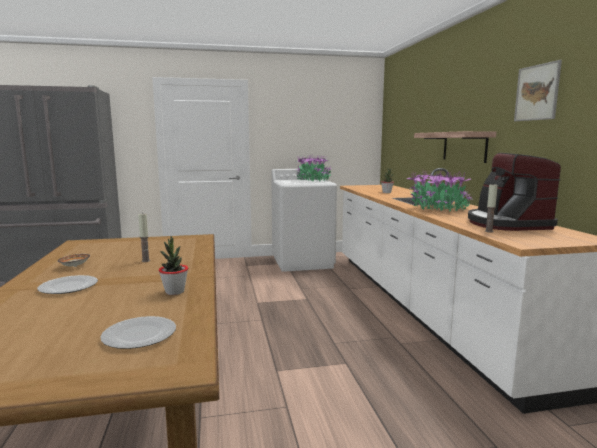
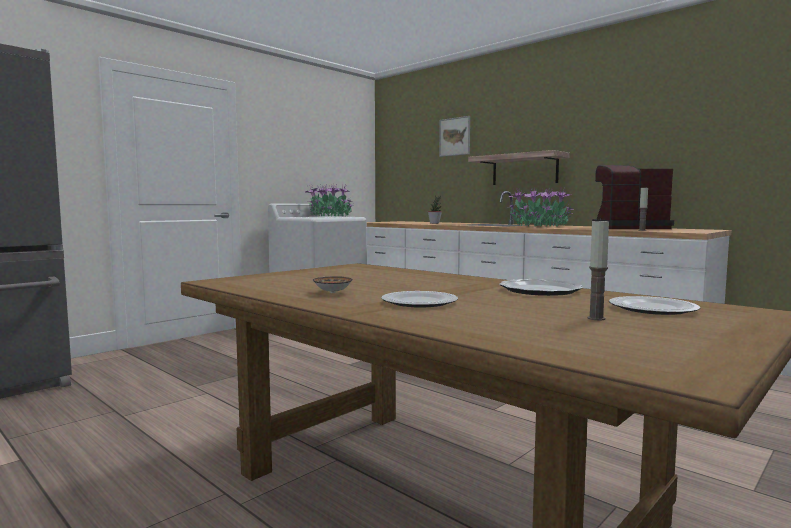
camera: 35 degrees left, 5 degrees down
candle [138,213,150,262] -> candle moved to [587,218,609,321]
potted plant [159,236,188,295] -> plate [499,279,582,296]
coffee machine [468,153,561,231] -> coffee machine turned 135 degrees clockwise [592,165,674,229]
picture [514,60,562,121] -> picture moved to [439,116,470,157]

